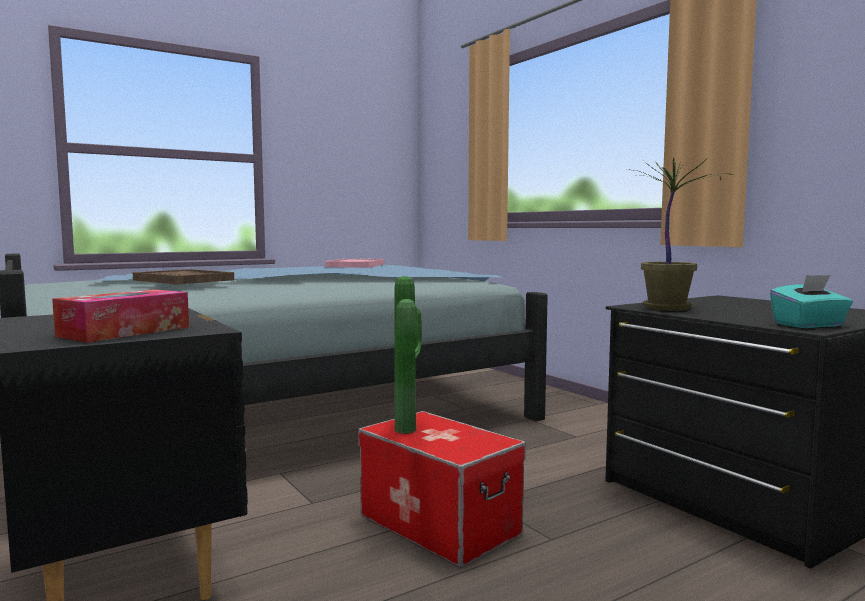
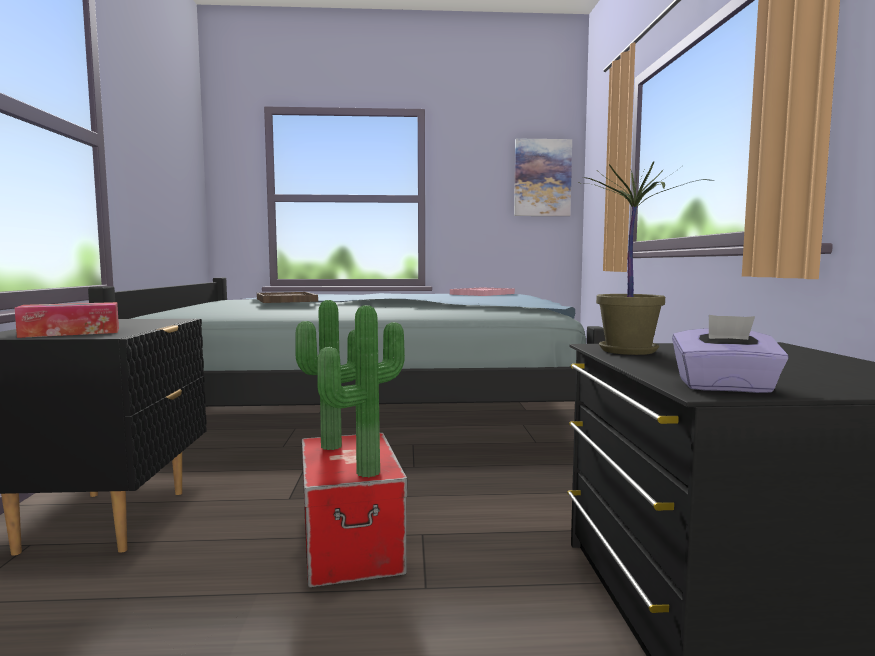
camera: 30 degrees right, 0 degrees up
turquoise tissue box [770,275,853,328] -> purple tissue box [672,315,789,393]
none -> potted plant [317,305,405,477]
none -> picture [514,139,572,216]

